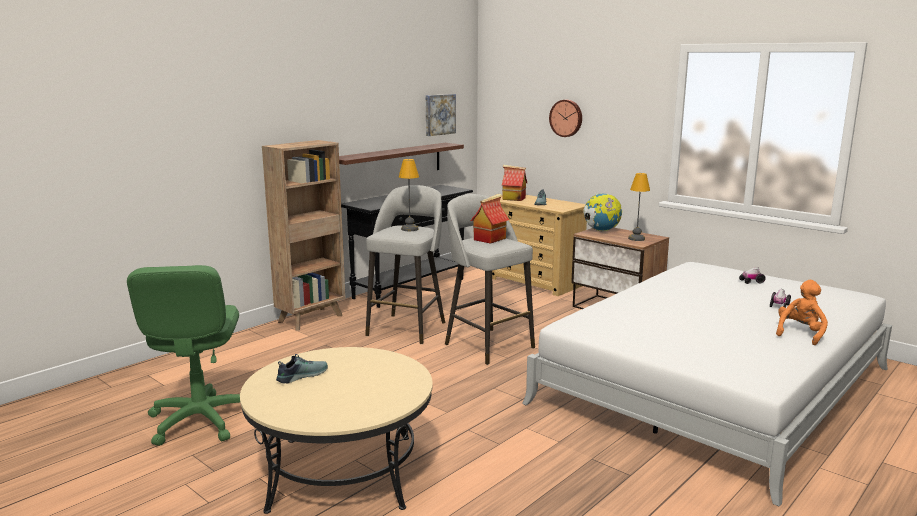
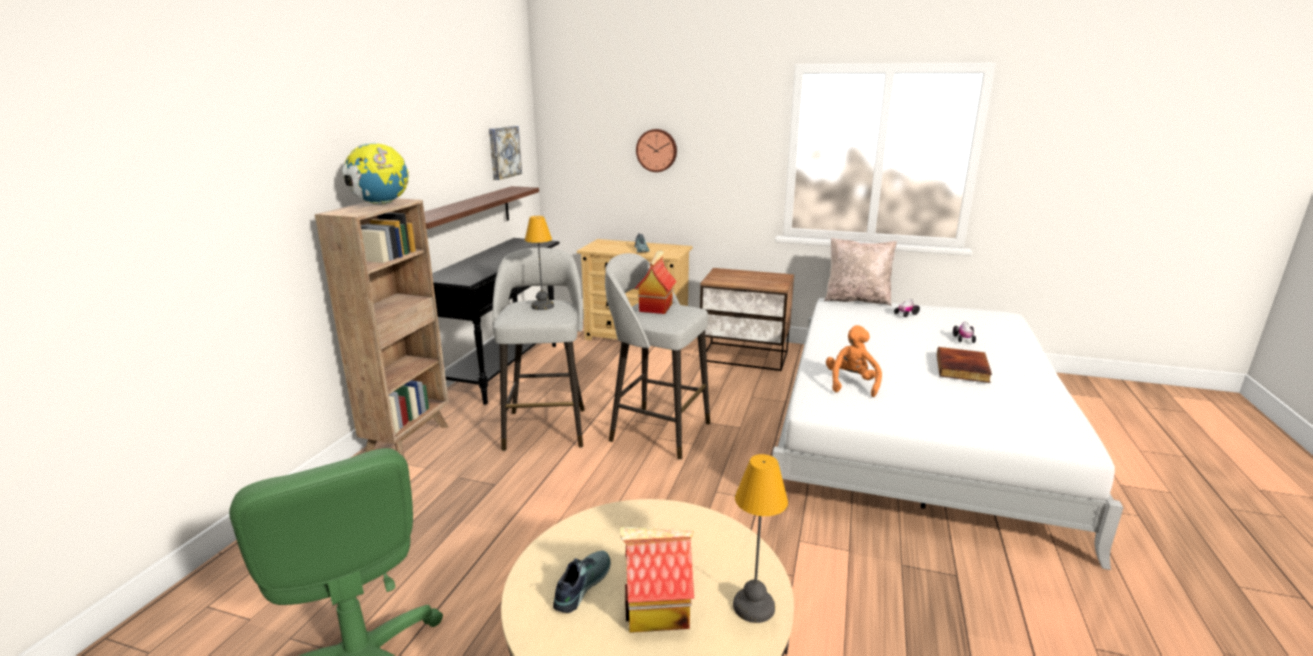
camera: 25 degrees left, 5 degrees up
toy house [502,165,527,201] -> toy house moved to [619,527,694,633]
globe [583,194,622,232] -> globe moved to [342,143,409,205]
table lamp [628,173,650,241] -> table lamp moved to [733,454,788,623]
orange plush toy [776,280,828,345] -> orange plush toy moved to [826,325,882,397]
none -> beige pillow [824,238,897,306]
none -> book [937,347,992,383]

